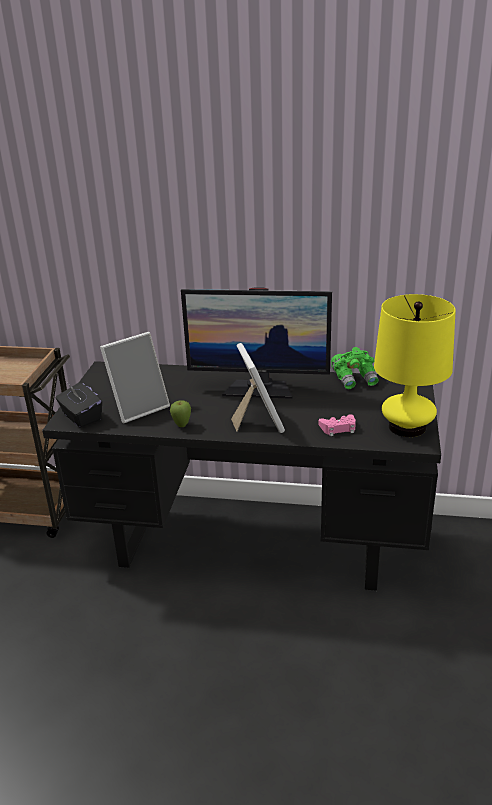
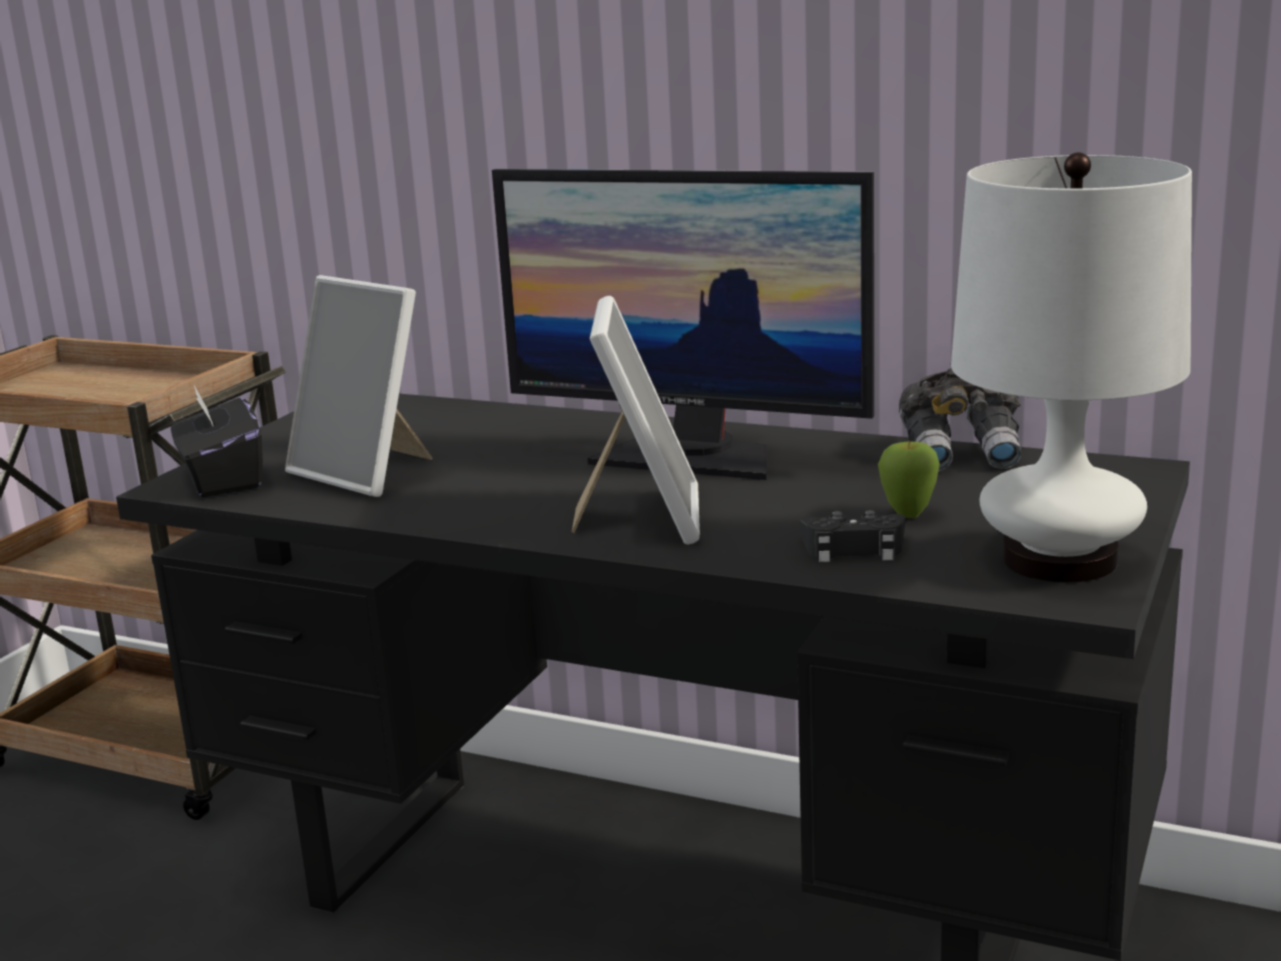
camera: 15 degrees right, 10 degrees down
picture frame [100,332,170,423] -> picture frame turned 60 degrees clockwise [285,275,433,497]
apple [170,400,191,427] -> apple moved to [878,441,940,518]
pink game controller [319,414,356,436] -> black game controller [800,510,905,562]
green binoculars [331,347,379,389] -> grey binoculars [899,363,1022,471]
yellow table lamp [374,294,456,437] -> white table lamp [951,152,1192,583]

